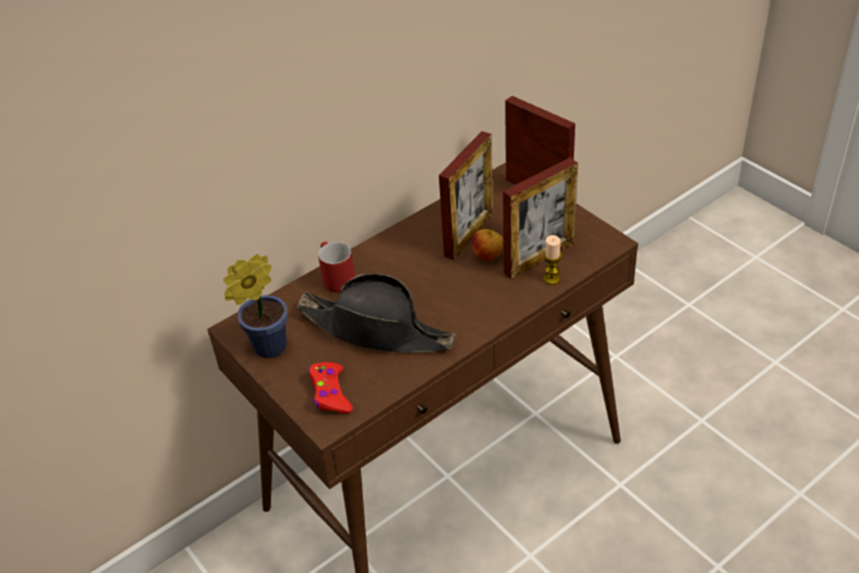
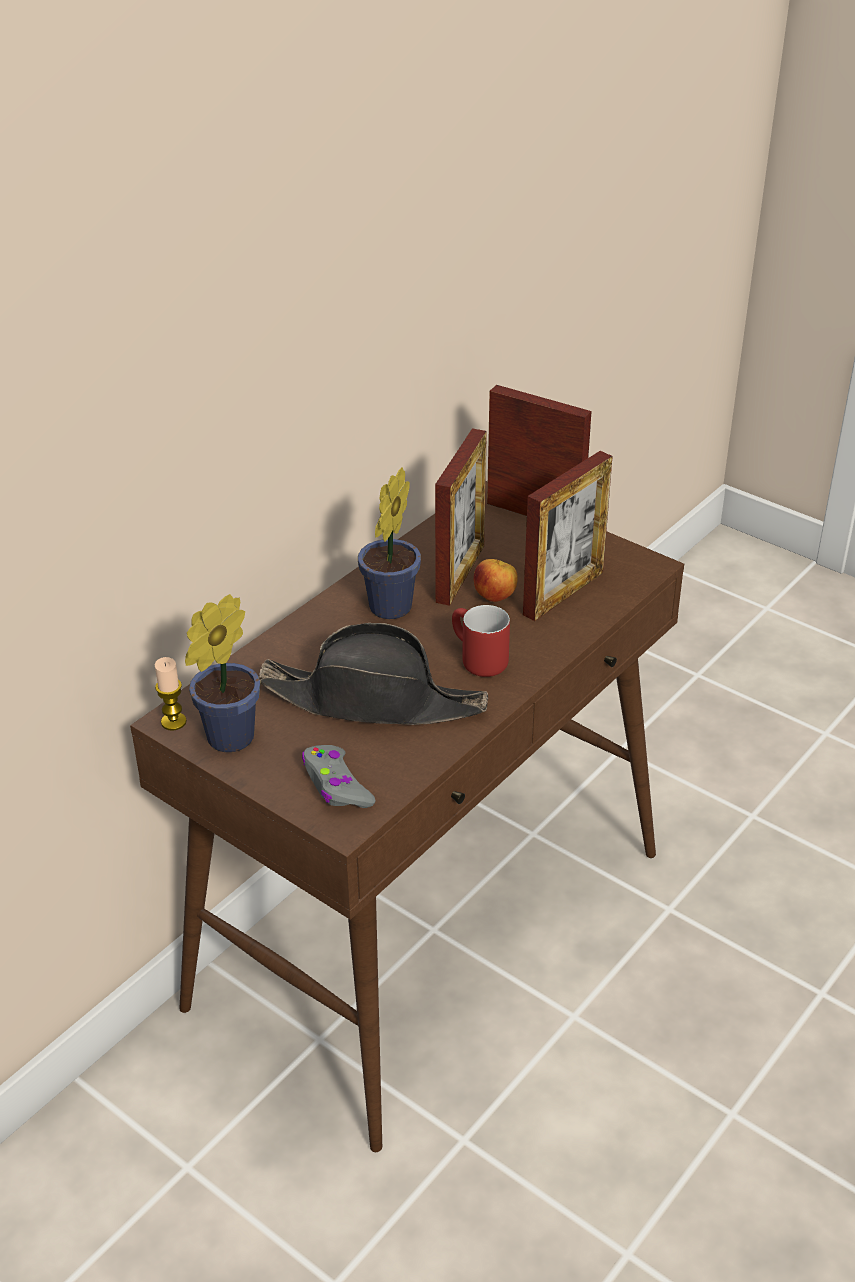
camera: 15 degrees left, 5 degrees down
red game controller [309,362,353,414] -> grey game controller [302,745,375,808]
red mug [318,242,355,293] -> red mug moved to [452,605,510,677]
candle [543,235,562,285] -> candle moved to [155,657,187,731]
none -> potted plant [358,467,421,619]

